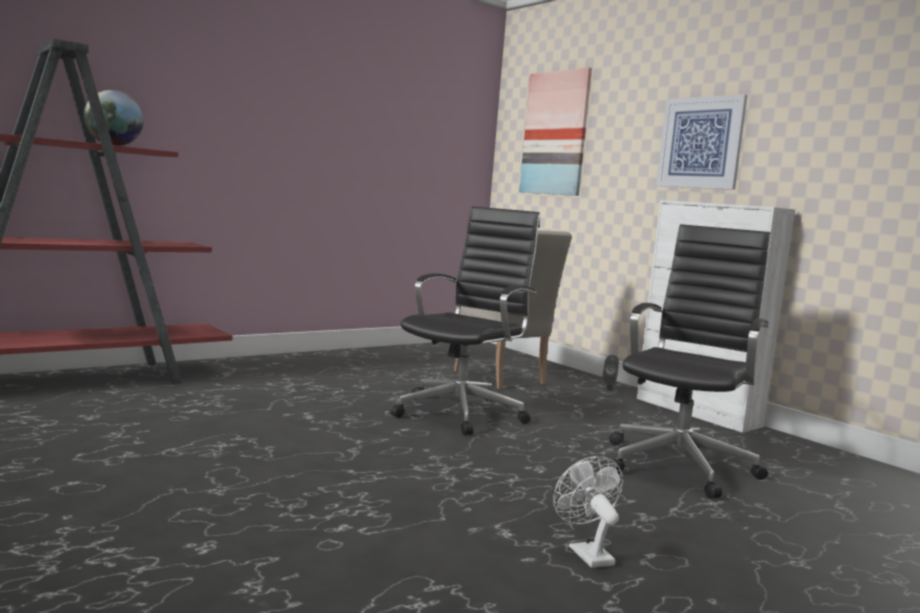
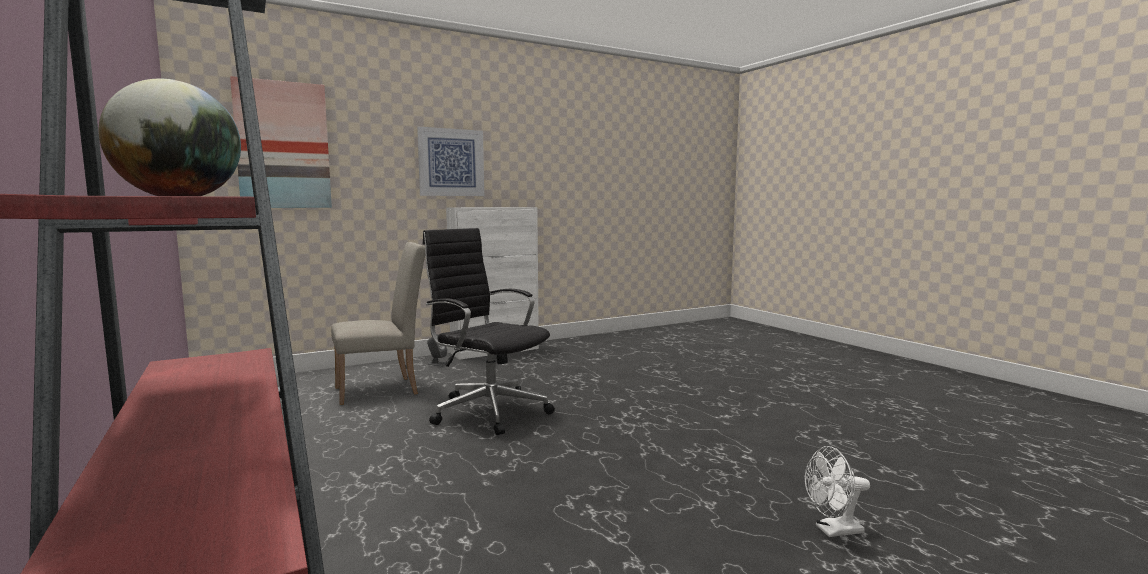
camera: 80 degrees left, 0 degrees up
white fan [553,456,624,568] -> white fan moved to [805,446,870,537]
black office chair [609,224,771,499] -> none

